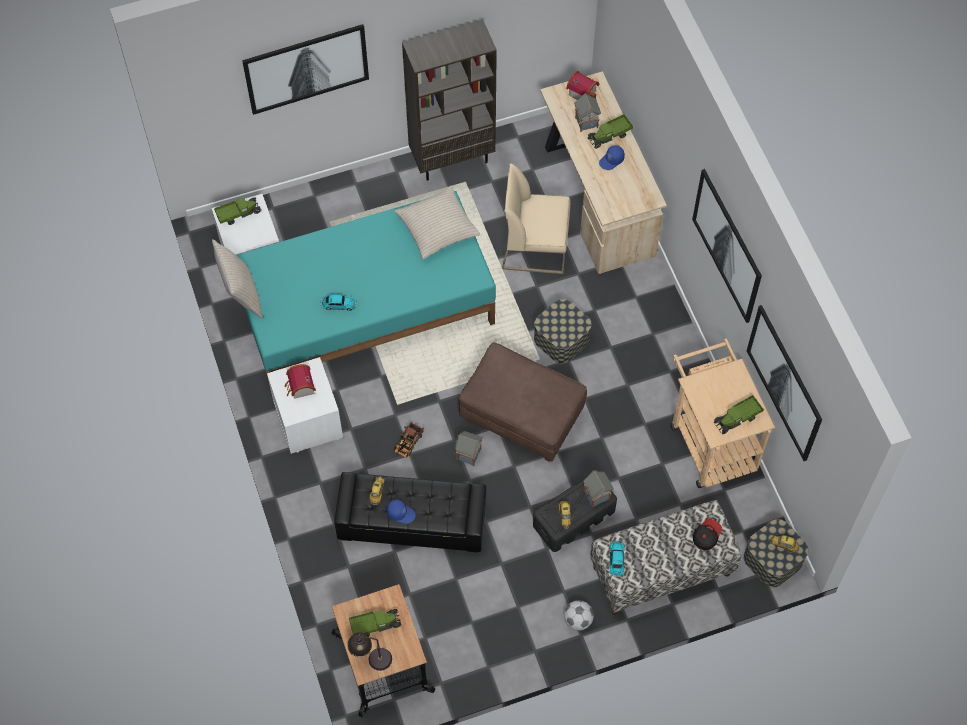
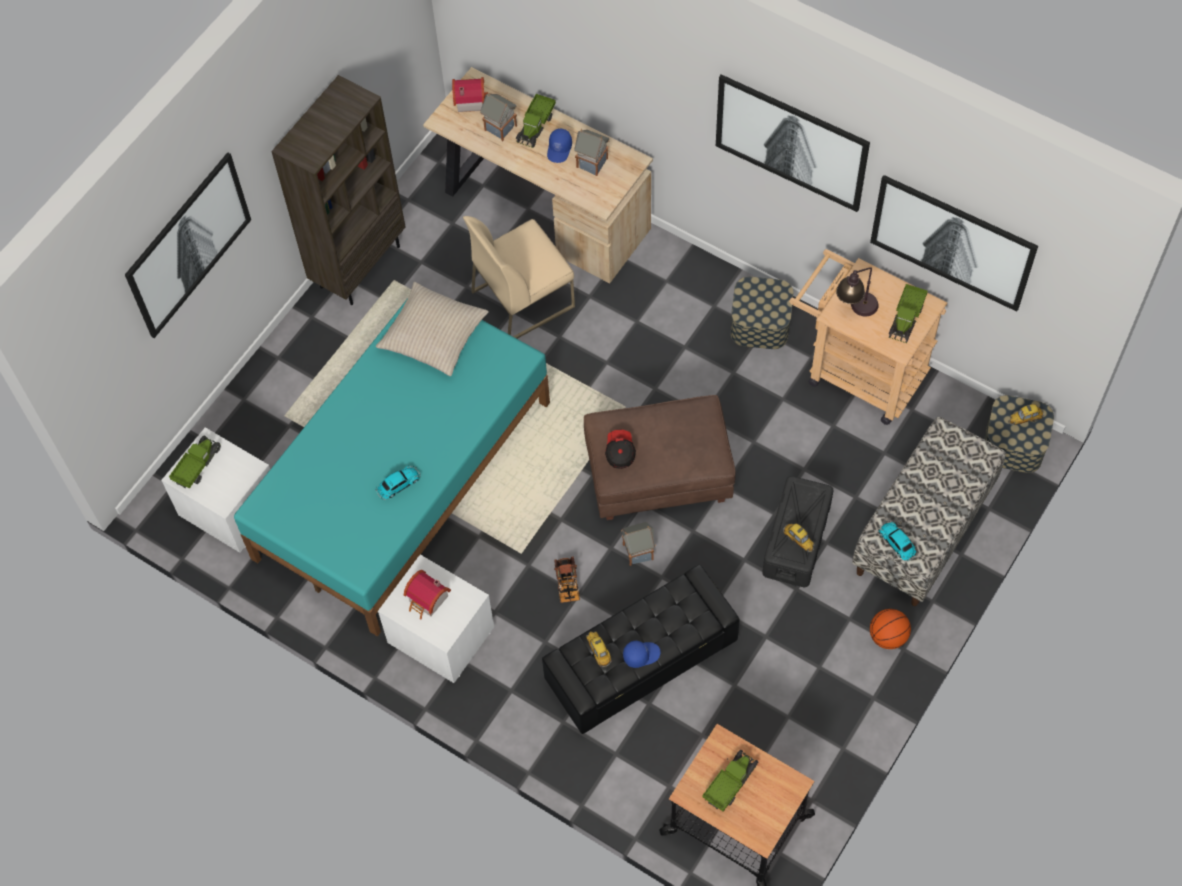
camera: 35 degrees left, 0 degrees up
beige pillow [212,239,263,318] -> none
table lamp [347,632,392,671] -> table lamp moved to [836,267,879,316]
storage box [534,299,591,363] -> storage box moved to [731,277,794,349]
football [564,600,594,630] -> basketball [870,609,911,649]
toy house [583,470,614,507] -> toy house moved to [574,129,609,176]
cap [693,519,722,551] -> cap moved to [605,430,636,469]

